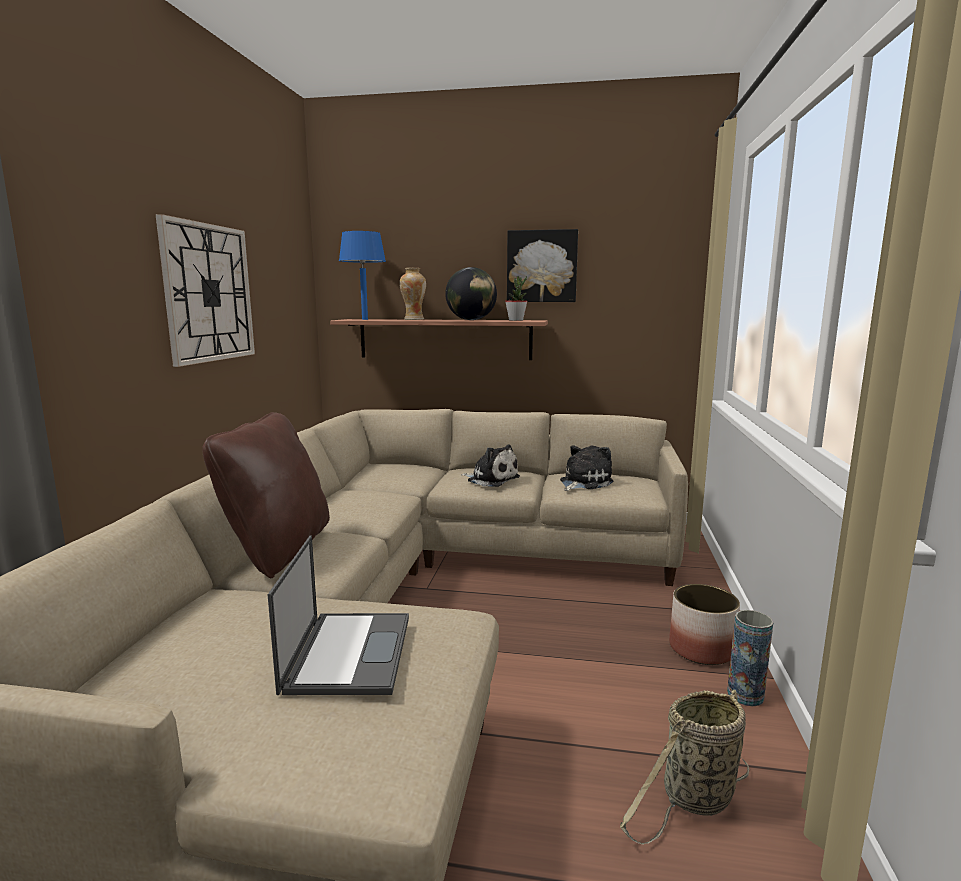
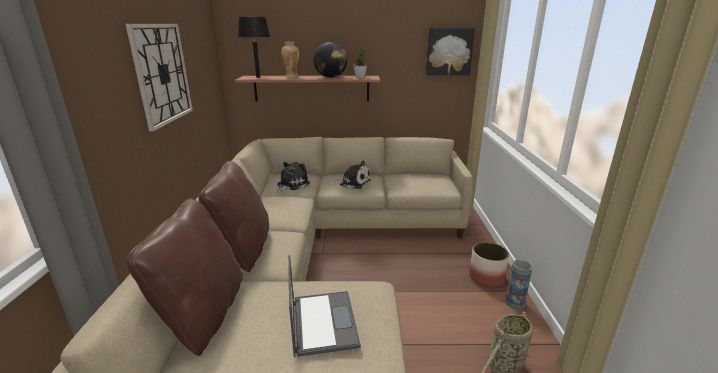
camera: 10 degrees left, 10 degrees up
blue table lamp [339,231,386,320] -> black table lamp [238,17,270,78]
picture [507,229,578,302] -> picture moved to [426,28,475,75]
plush toy [560,445,614,491] -> plush toy moved to [277,162,310,193]
none -> brown pillow [126,198,243,356]

